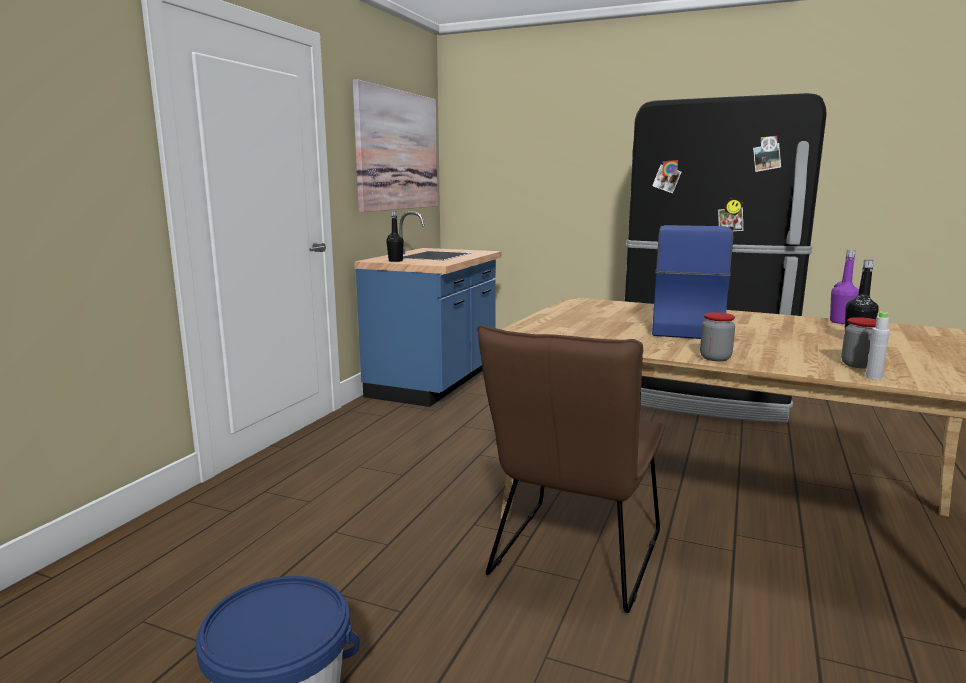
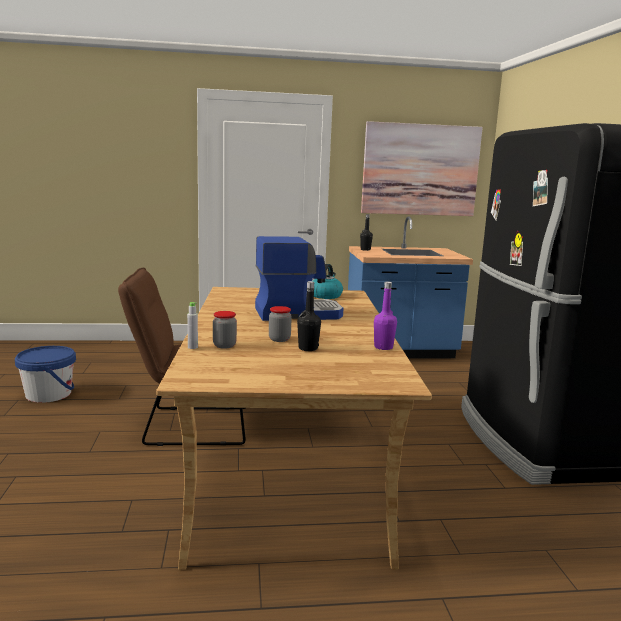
camera: 60 degrees right, 0 degrees up
jar [700,312,735,361] -> jar moved to [269,306,292,342]
none -> kettle [313,264,343,299]

